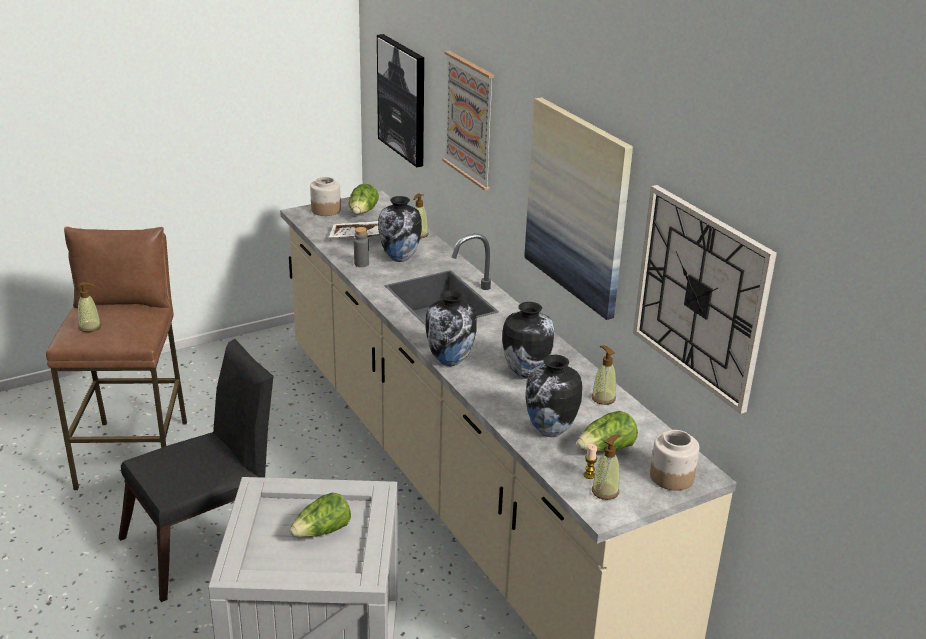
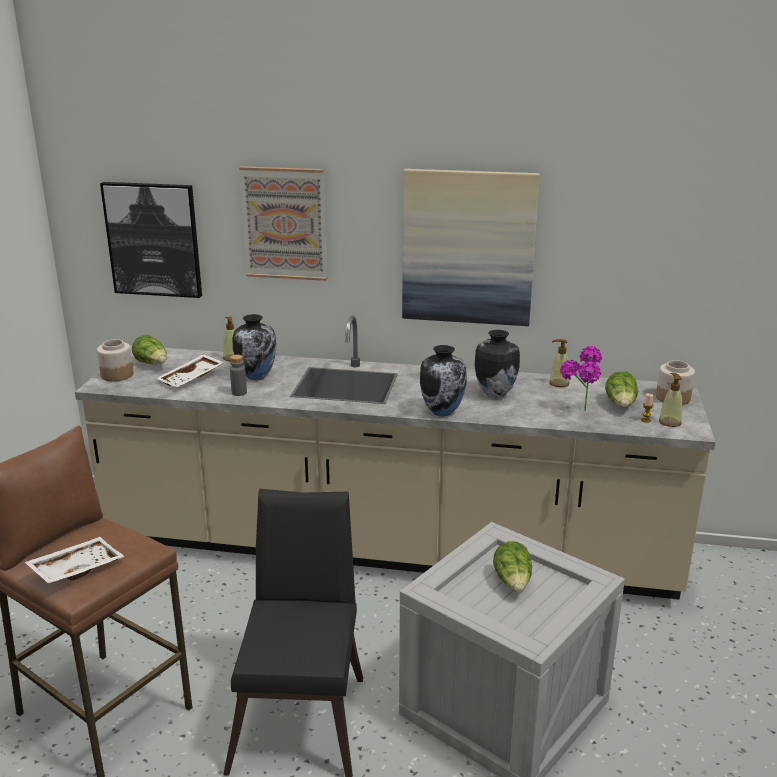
camera: 50 degrees left, 5 degrees down
soap dispenser [78,282,101,332] -> white tray [25,537,125,583]
vase [526,355,582,437] -> potted plant [560,346,602,411]
wall clock [633,185,777,414] -> none

